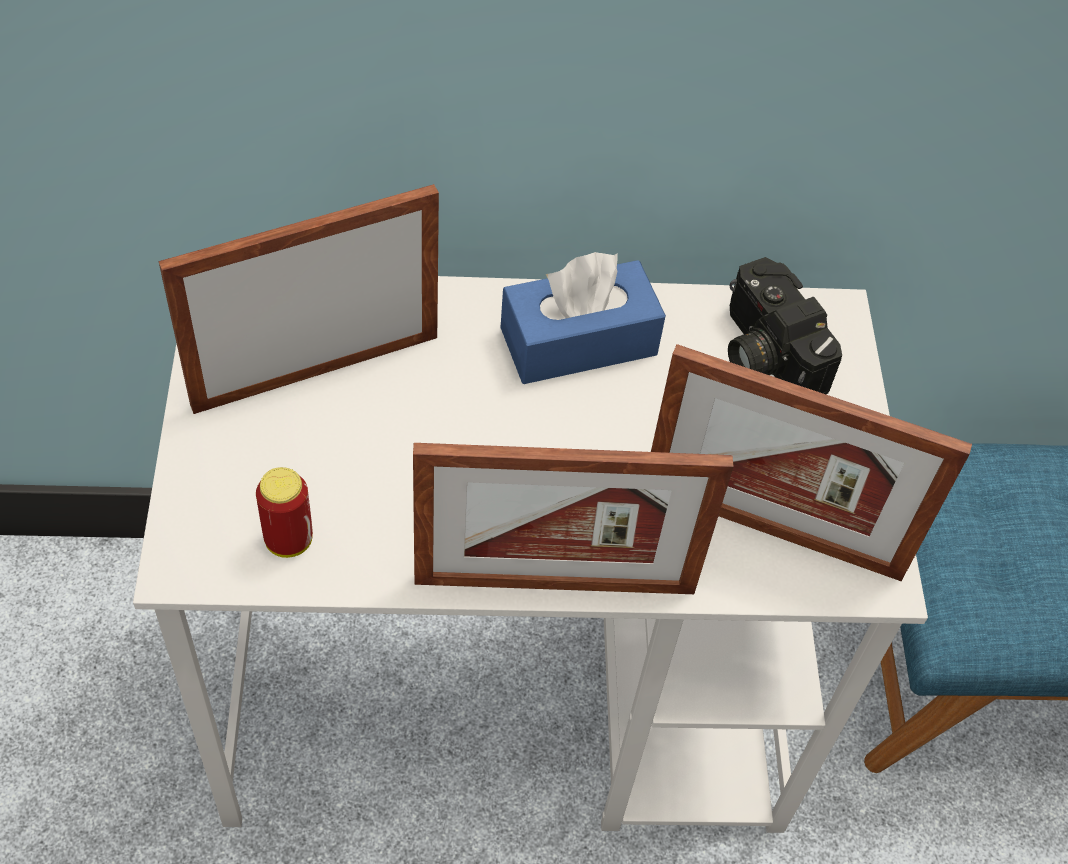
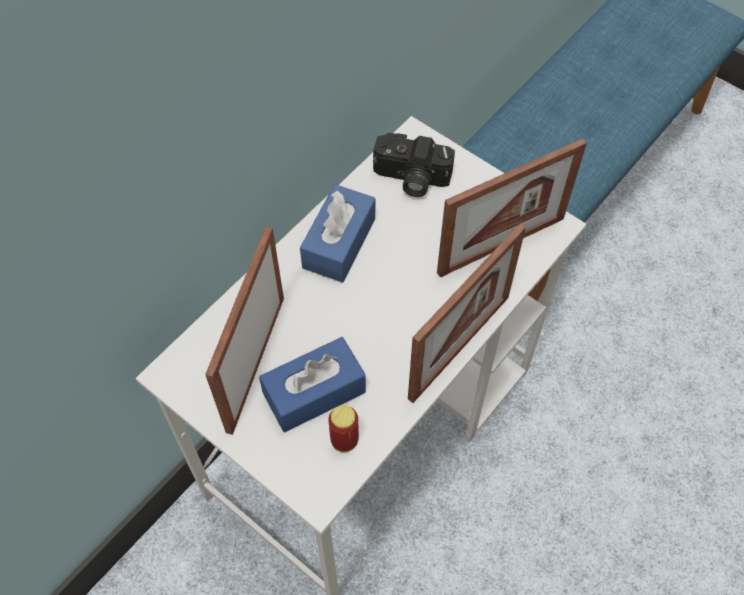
camera: 45 degrees left, 5 degrees up
none -> blue tissue box [259,337,366,432]

